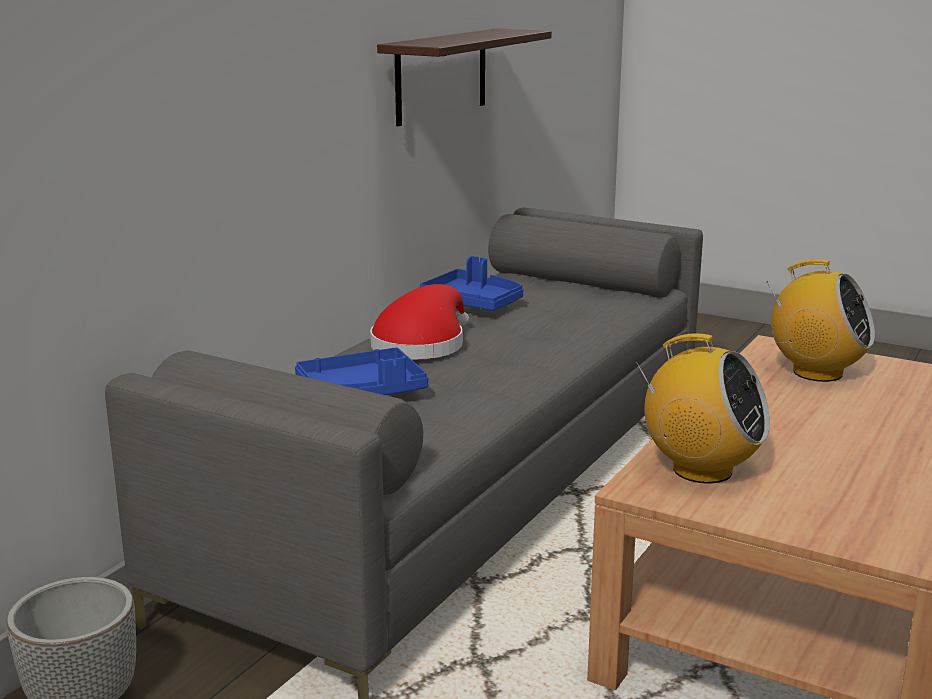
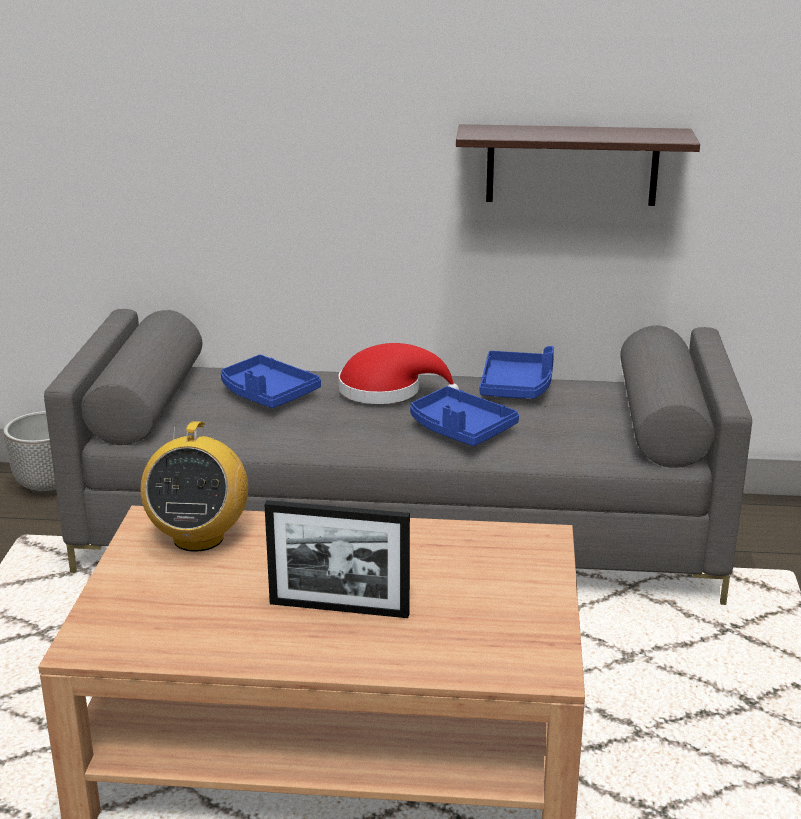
camera: 65 degrees right, 5 degrees up
radio [767,259,875,382] -> none
none -> picture frame [264,500,410,618]
none -> blue tray [410,386,519,446]

